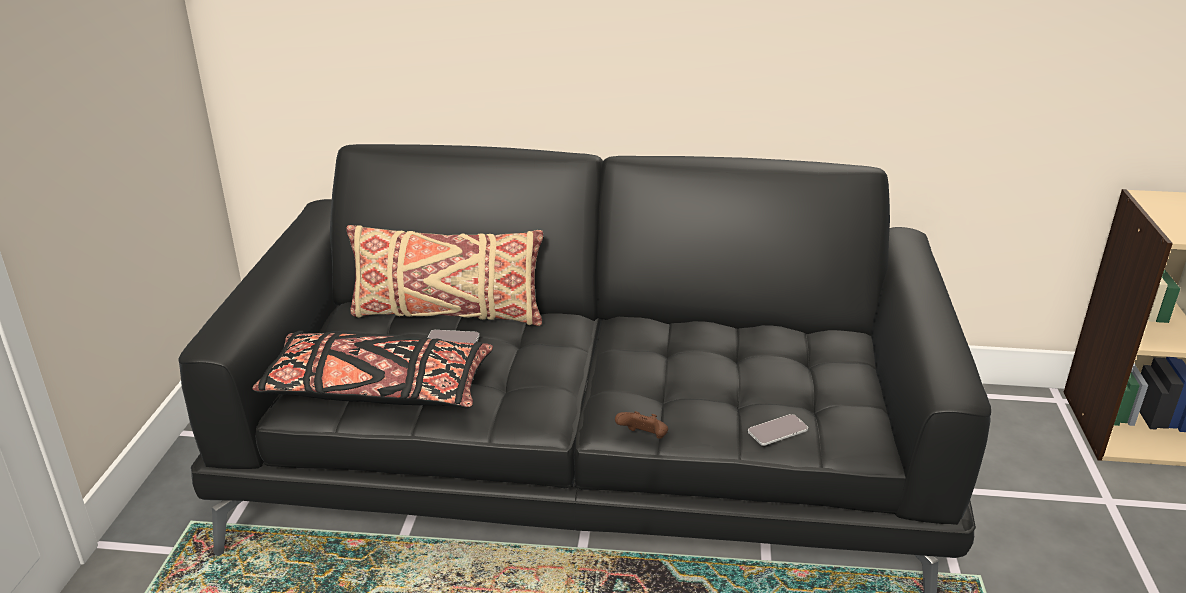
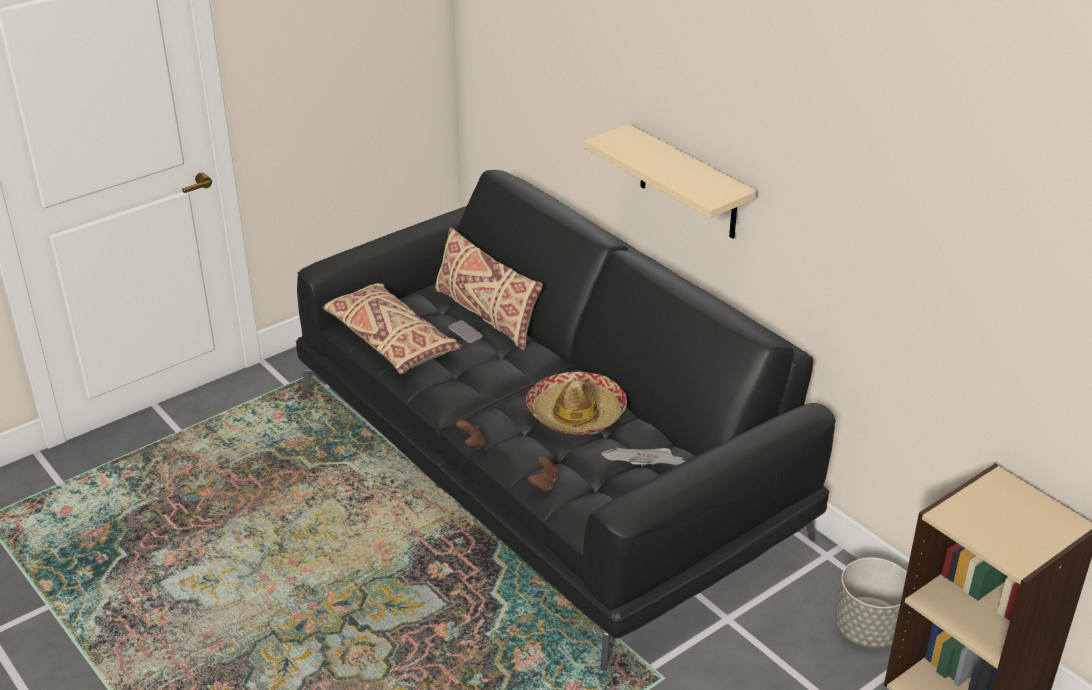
camera: 45 degrees right, 5 degrees up
black pillow [253,331,493,408] -> beige pillow [323,283,462,374]
phone [748,414,808,446] -> brown game controller [528,456,559,493]
none -> hat [526,372,627,435]
none -> beige shelf [584,124,757,239]
none -> newspaper [602,448,685,465]
none -> grey planter [835,557,907,648]

